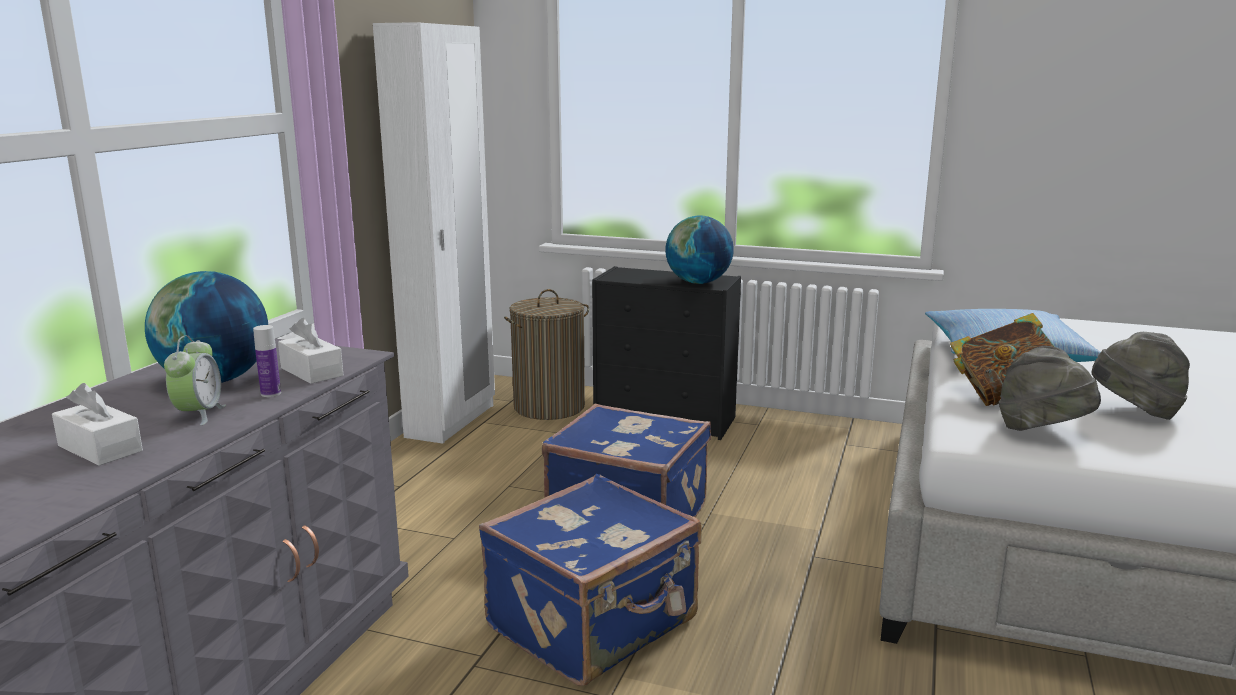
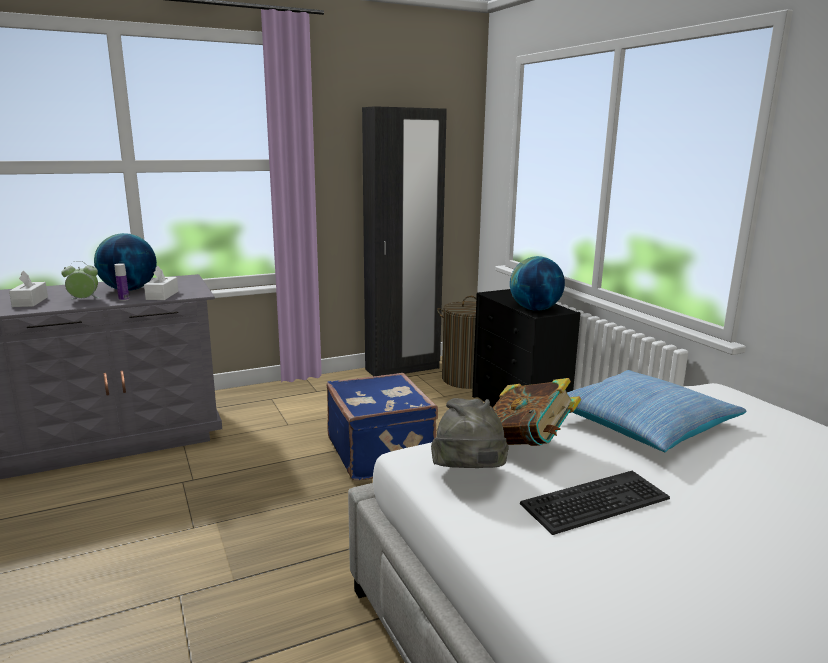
camera: 45 degrees right, 0 degrees up
alarm clock [164,335,226,425] -> alarm clock turned 150 degrees counterclockwise [61,261,101,299]
white wardrobe [373,22,495,444] -> black wardrobe [362,106,447,376]
blue suitcase [479,474,701,686] -> none
grey hat [1092,332,1190,420] -> keyboard [520,471,670,535]

